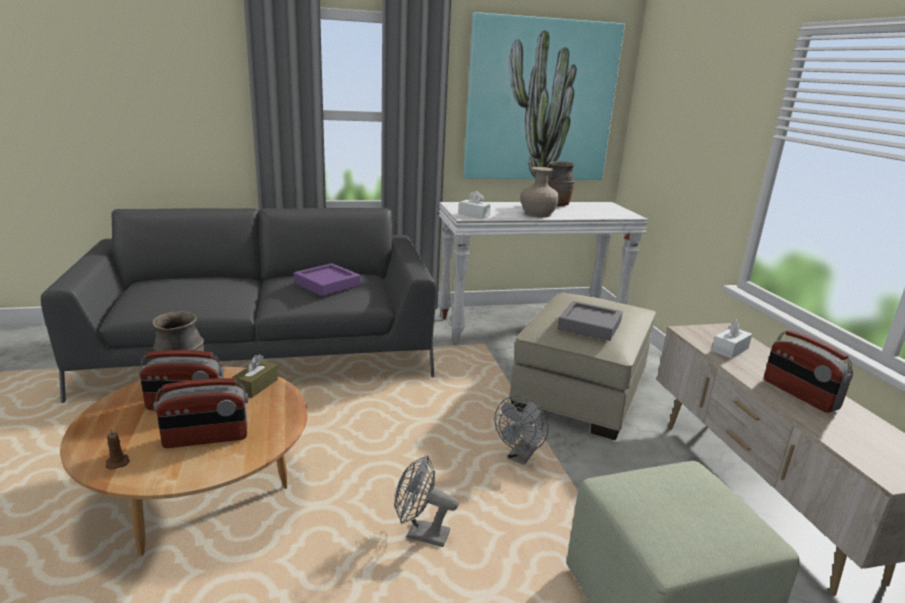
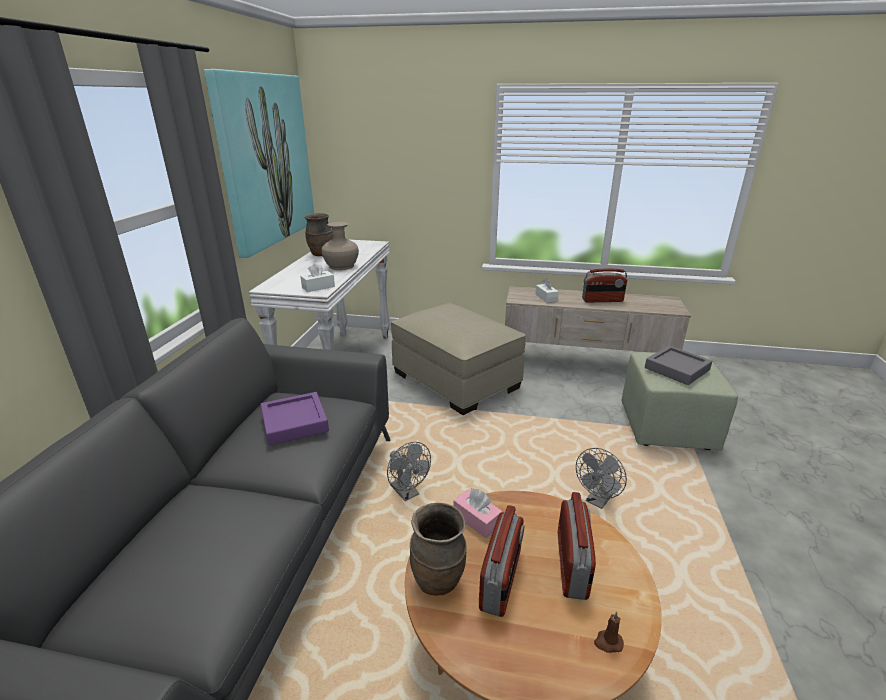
camera: 65 degrees left, 5 degrees up
brown tissue box [232,354,278,398] -> pink tissue box [453,488,503,538]
grey fan [495,396,549,465] -> grey fan moved to [387,442,431,501]
grey tray [557,301,623,341] -> grey tray moved to [645,346,712,385]

